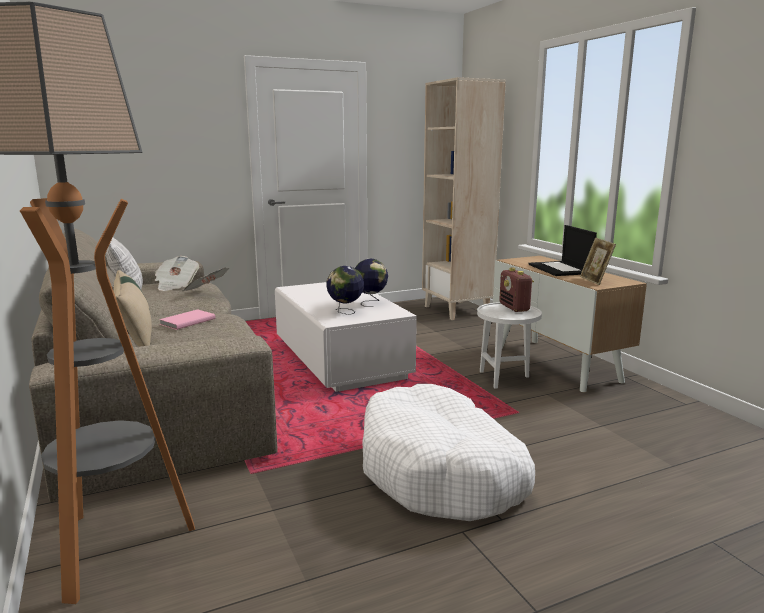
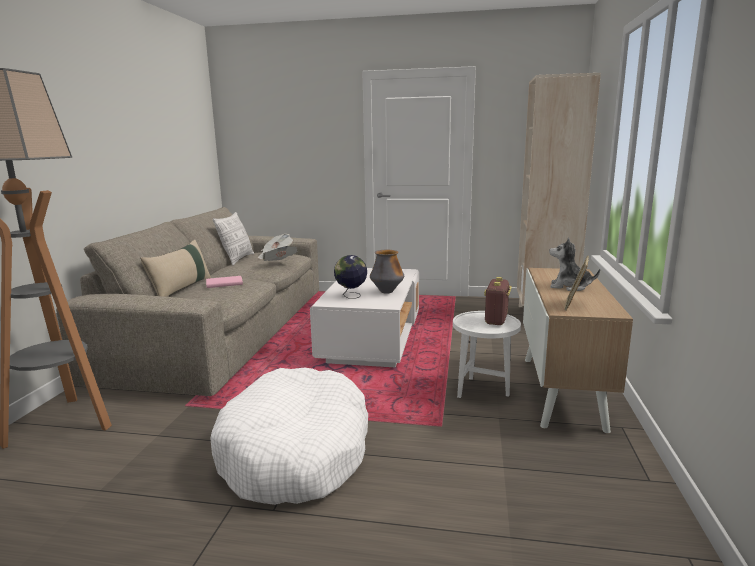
camera: 35 degrees right, 0 degrees up
globe [355,259,388,307] -> vase [370,250,404,294]
laptop [528,225,597,276] -> plush toy [549,237,600,291]

